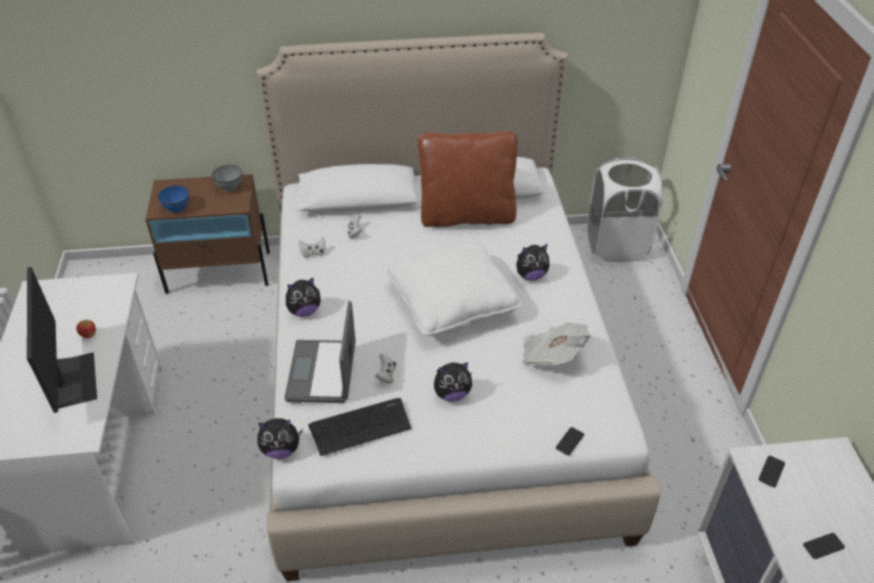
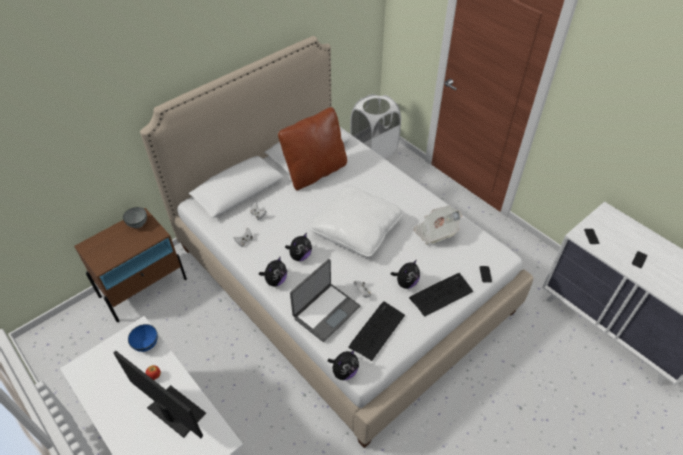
camera: 35 degrees left, 5 degrees up
blue bowl [158,185,189,213] -> blue bowl moved to [128,324,158,352]
laptop [284,301,356,403] -> laptop turned 105 degrees counterclockwise [290,259,360,342]
plush toy [516,244,550,280] -> plush toy moved to [285,233,312,261]
none -> keyboard [409,273,474,317]

